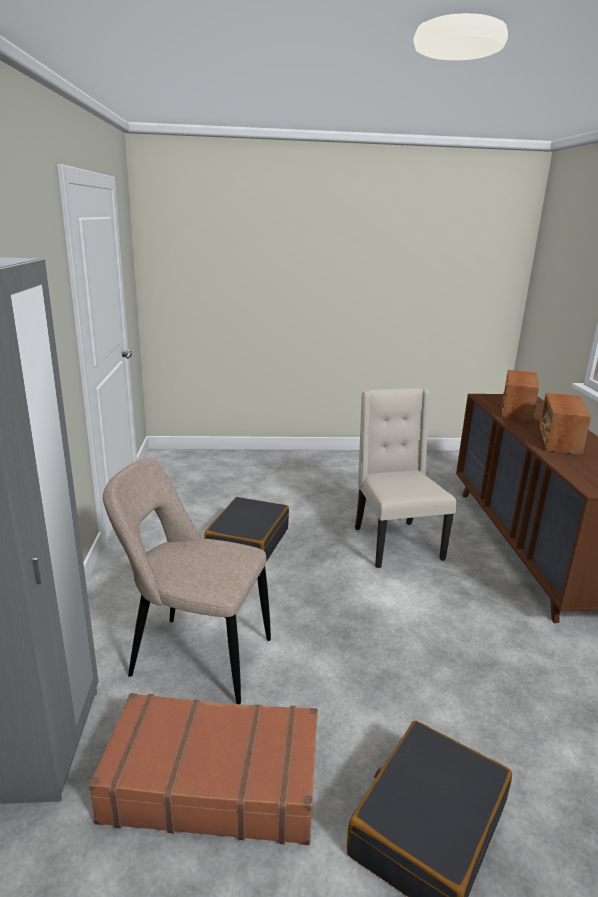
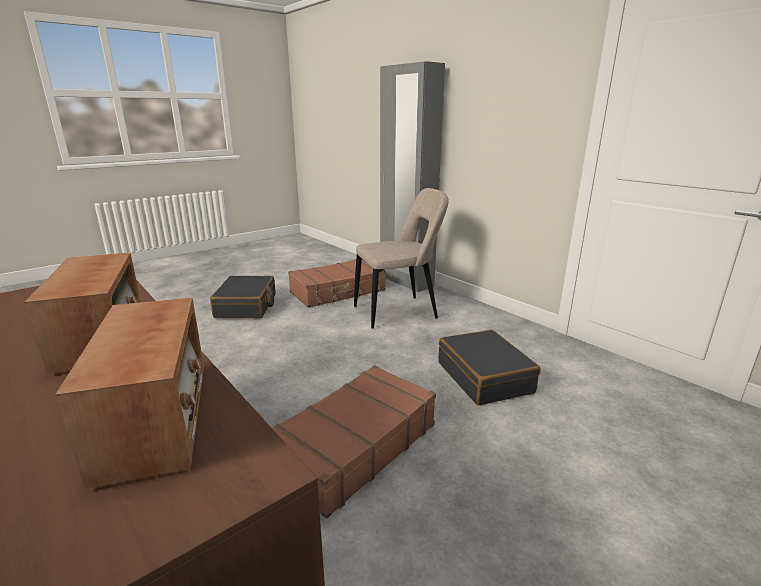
camera: 145 degrees right, 0 degrees up
beige chair [355,388,456,568] -> brown suitcase [272,365,436,519]

